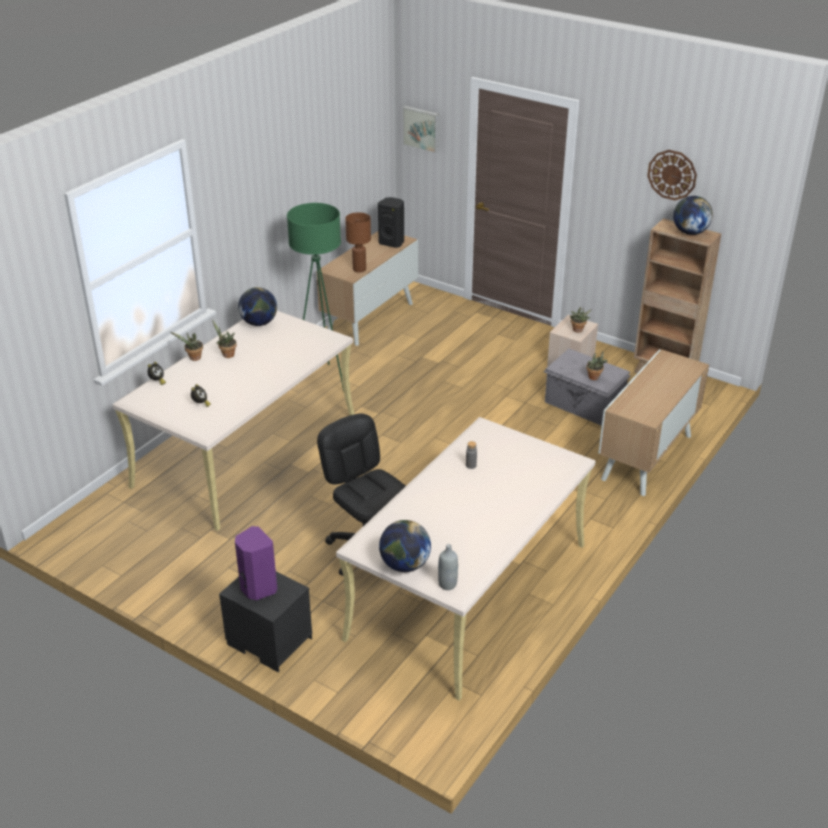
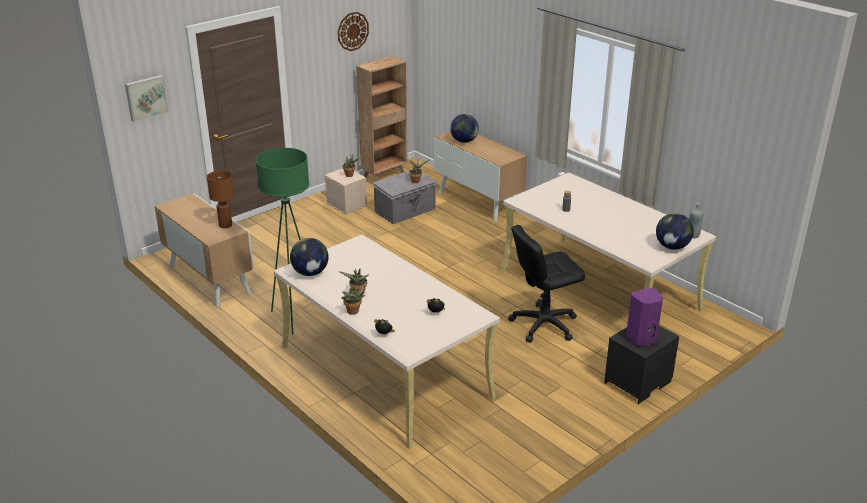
camera: 75 degrees left, 5 degrees down
black speaker [378,197,404,248] -> none
globe [673,196,713,235] -> globe moved to [450,114,479,143]

